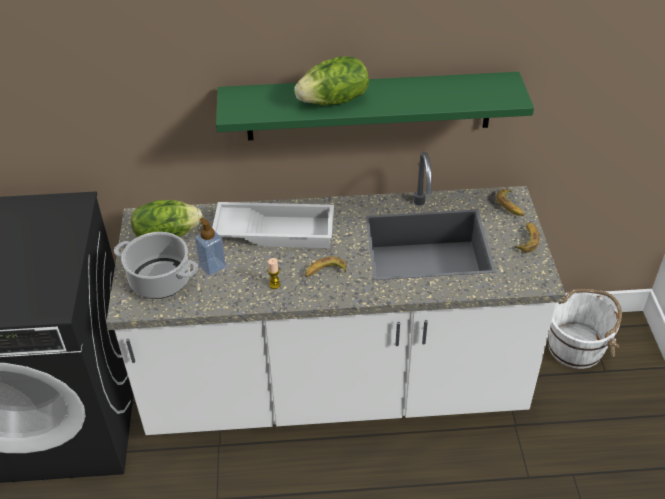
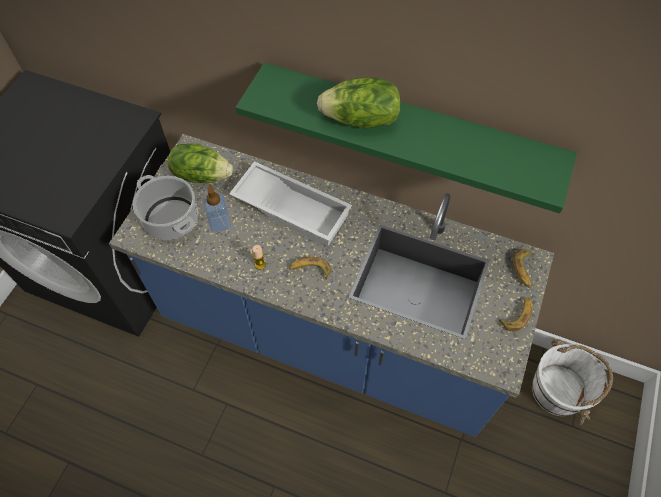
camera: 25 degrees right, 15 degrees up
white counter [106,152,566,435] -> blue counter [109,134,554,437]

